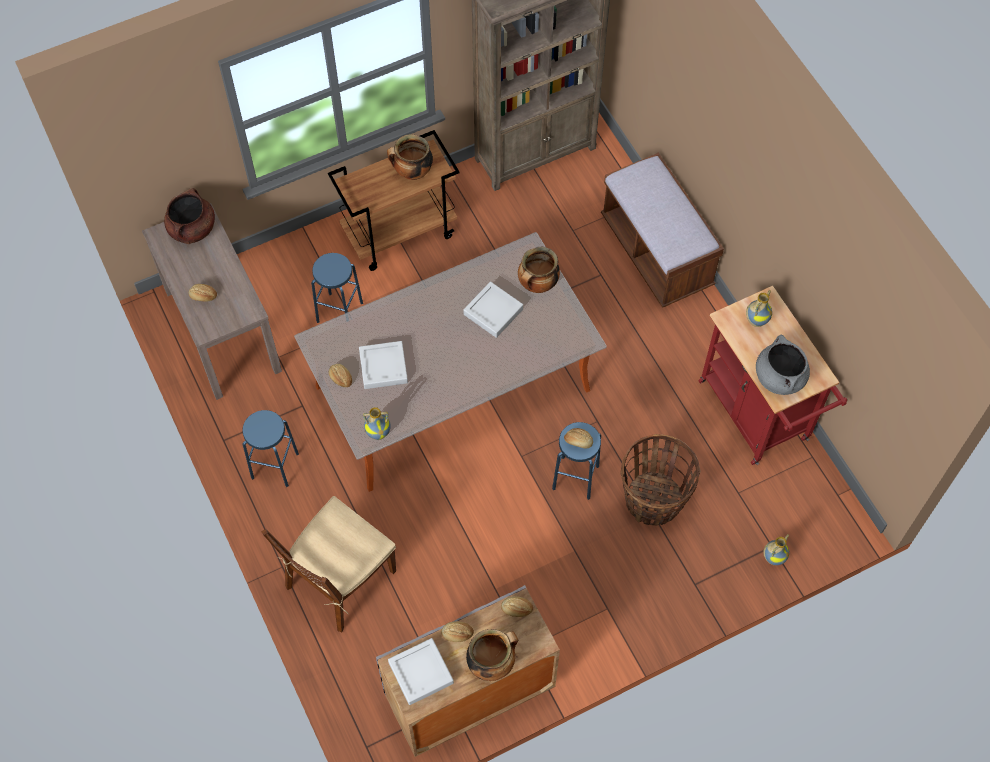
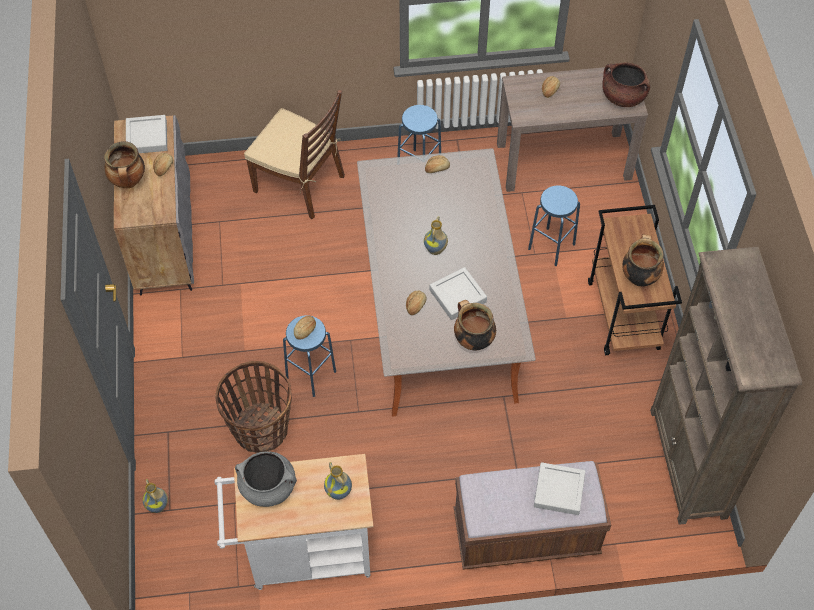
camera: 110 degrees right, 5 degrees down
brown chair [261,496,396,632] -> brown chair turned 150 degrees clockwise [244,90,345,219]
grey tray [359,341,408,389] -> grey tray moved to [534,462,585,515]
vase [363,407,391,440] -> vase moved to [424,216,448,255]
bread [501,596,533,617] -> bread moved to [406,291,427,315]
red cart [698,286,847,466] -> white cart [215,454,374,590]

